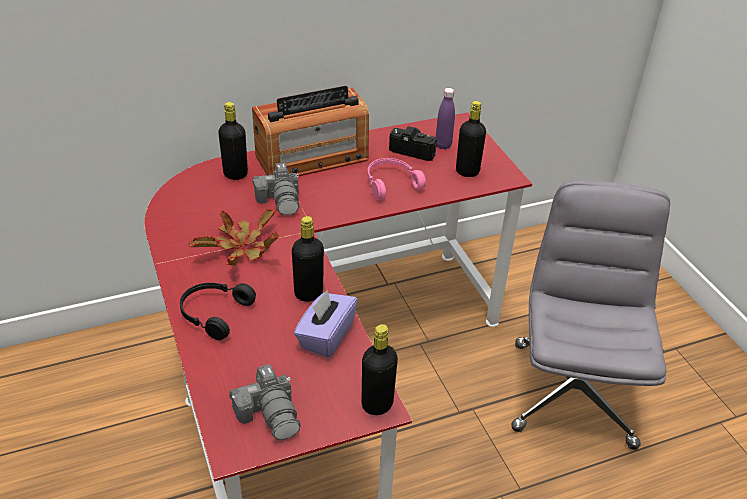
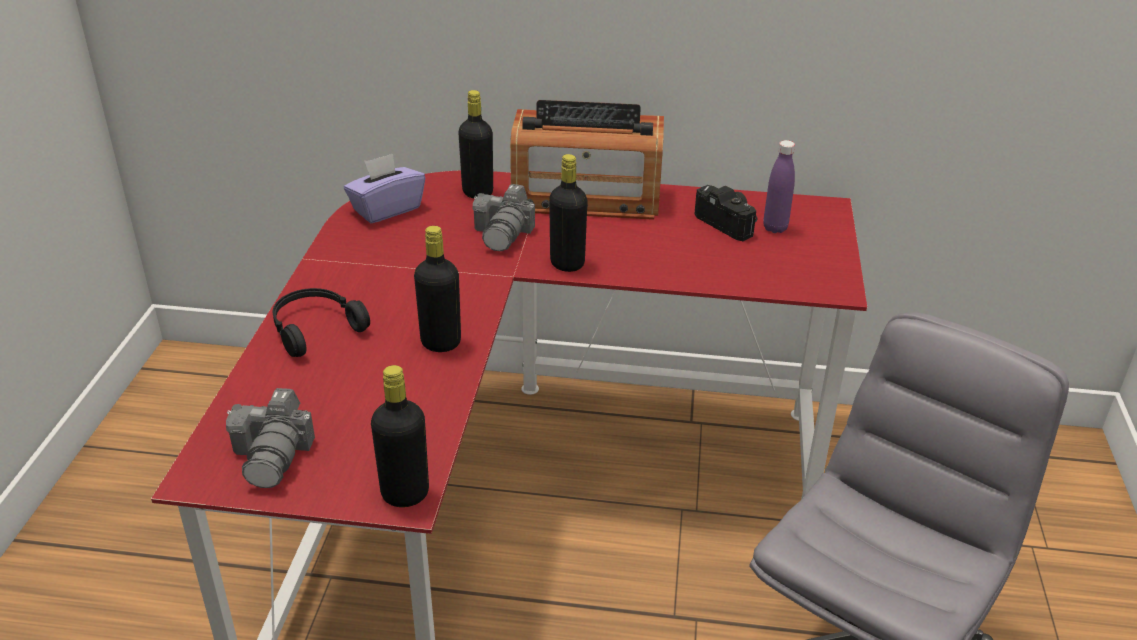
camera: 30 degrees right, 5 degrees down
potted plant [189,208,279,266] -> none
purple tissue box [294,290,358,357] -> purple tissue box moved to [344,153,425,223]
pink headphones [367,158,426,200] -> none
black bottle [456,101,486,177] -> black bottle moved to [549,154,588,272]

